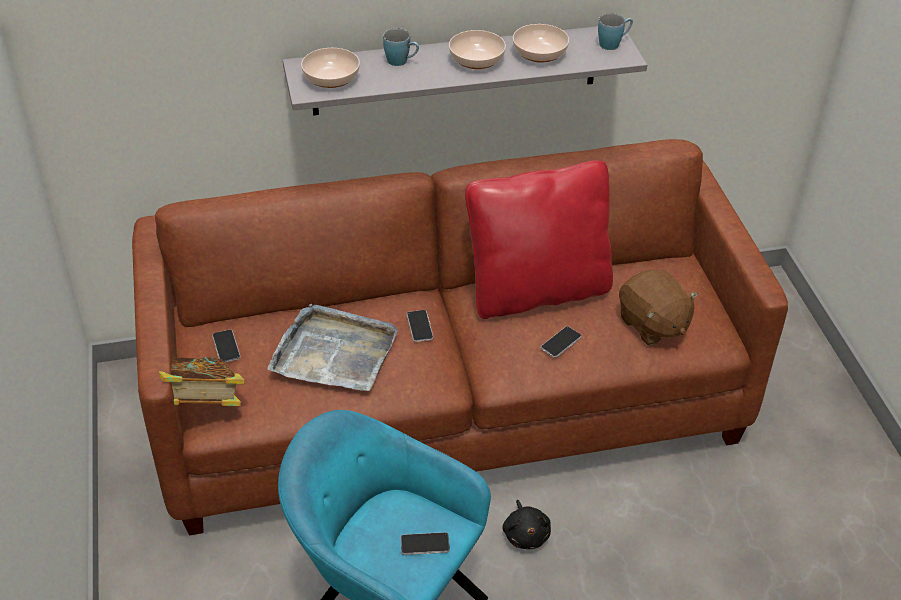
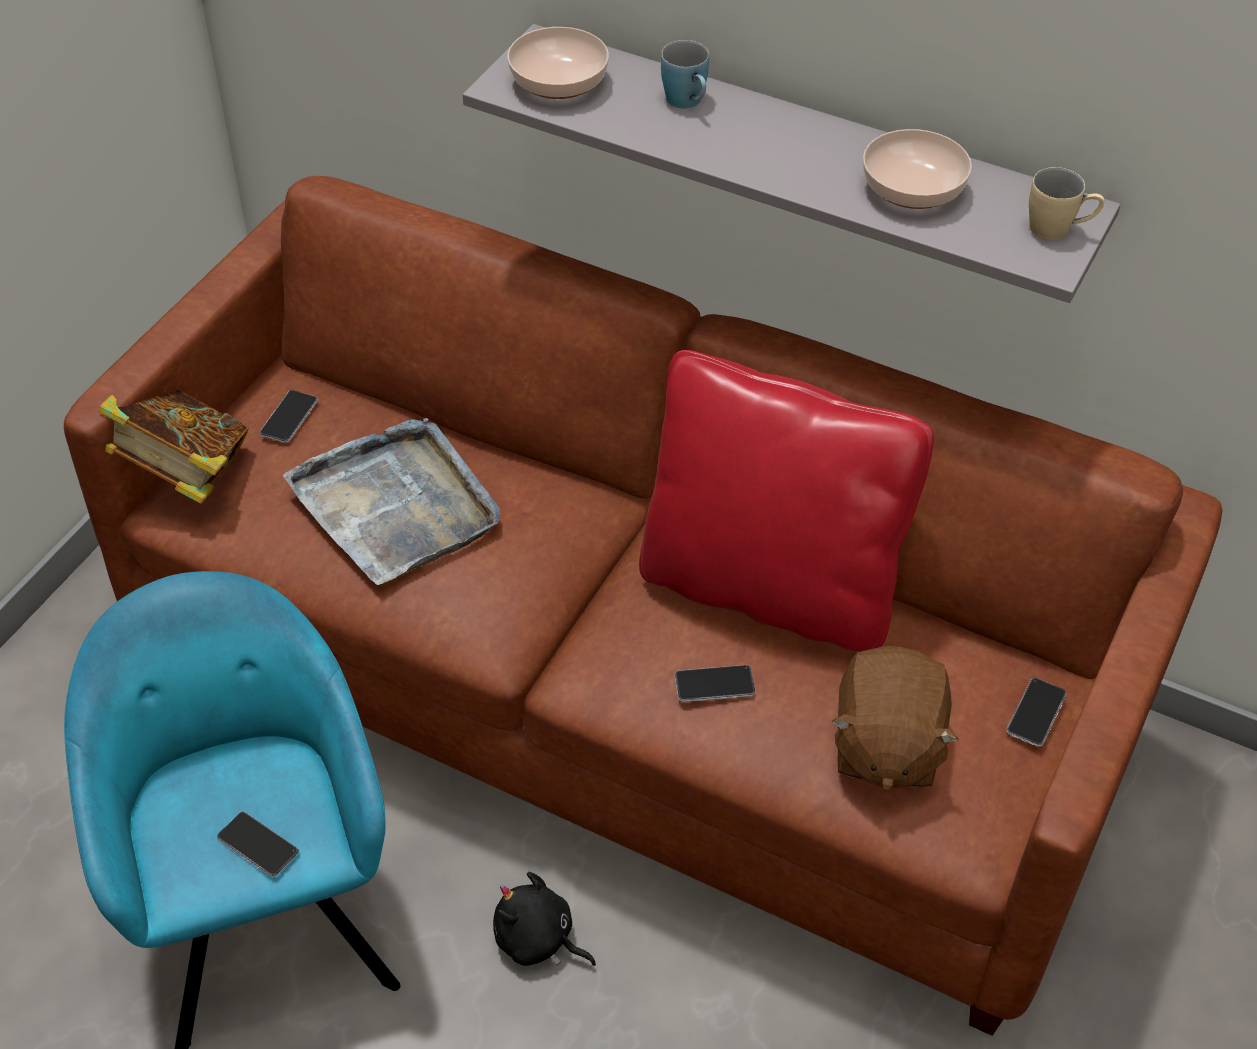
camera: 40 degrees right, 5 degrees up
phone [407,310,434,342] -> phone moved to [1006,678,1067,747]
bowl [449,30,506,69] -> none
black plush toy [502,500,551,549] -> black plush toy turned 90 degrees clockwise [493,872,596,966]
blue mug [598,13,633,50] -> beige mug [1029,167,1105,240]

